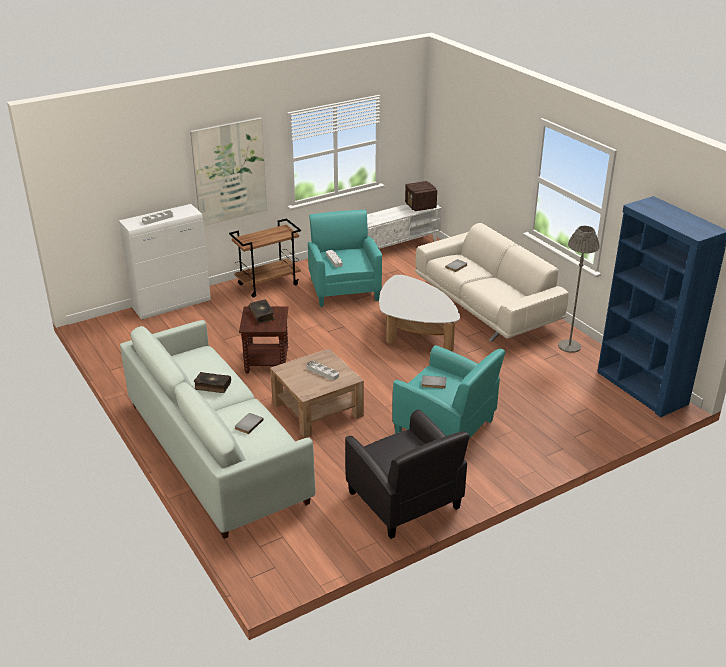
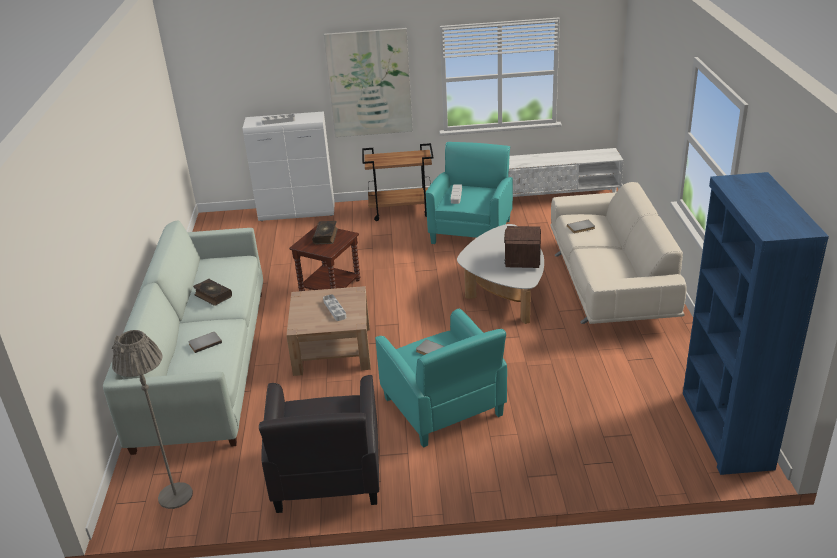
camera: 30 degrees right, 0 degrees up
radio [405,181,437,211] -> radio moved to [504,226,541,268]
grey floor lamp [558,226,600,353] -> grey floor lamp moved to [112,330,193,509]

